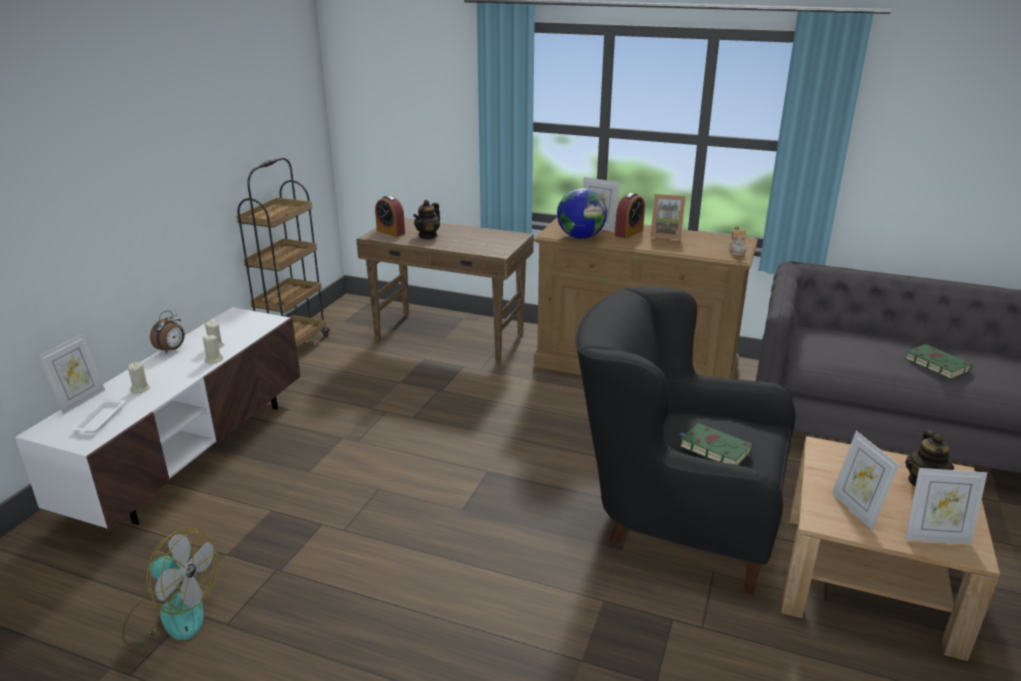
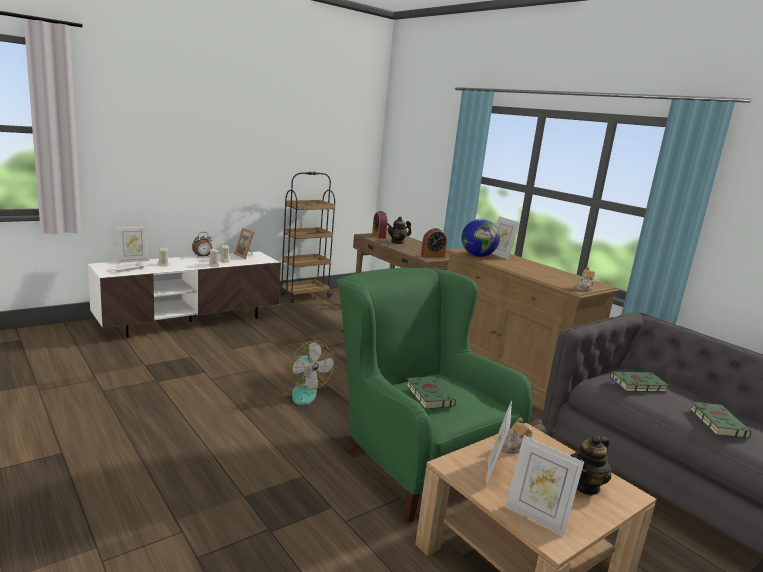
camera: 30 degrees right, 10 degrees down
fan [122,527,218,646] -> fan moved to [270,341,334,405]
black armchair [575,287,796,595] -> green armchair [337,268,533,523]
alarm clock [615,193,645,239] -> alarm clock moved to [421,228,447,258]
picture frame [650,194,686,240] -> picture frame moved to [234,228,255,259]
none -> teapot [501,417,533,453]
none -> green book [609,372,669,392]

